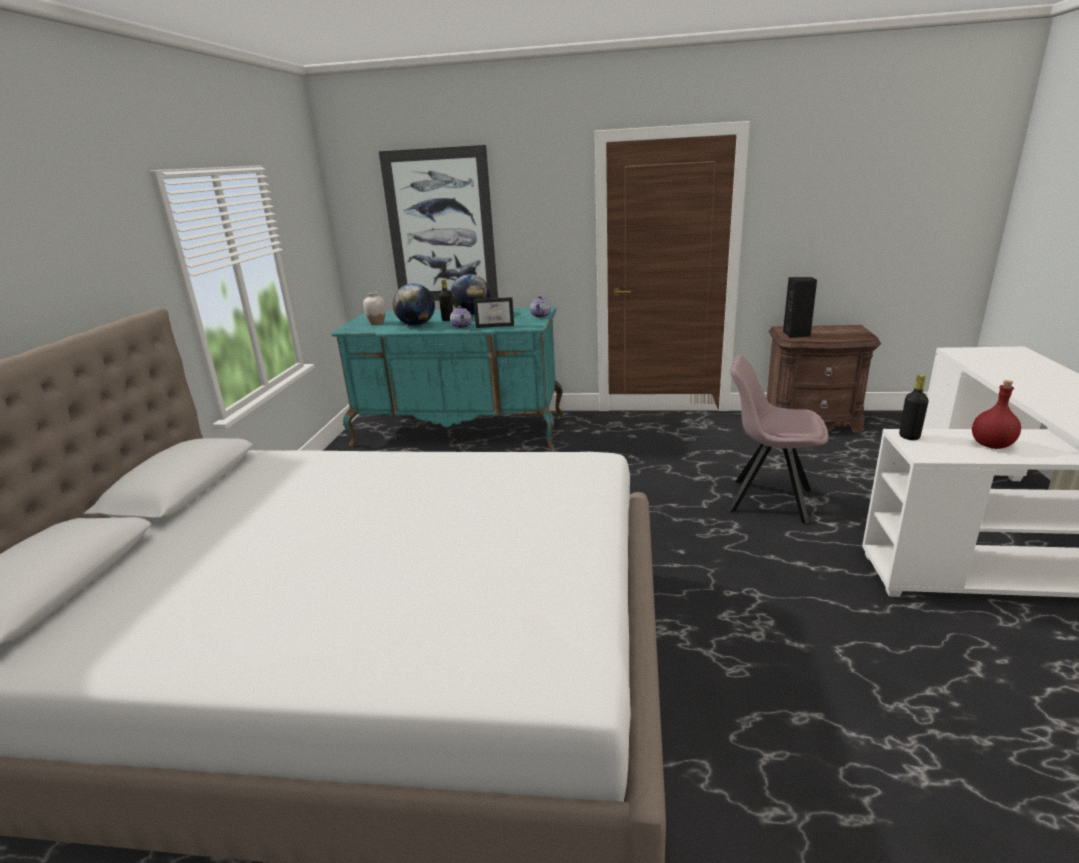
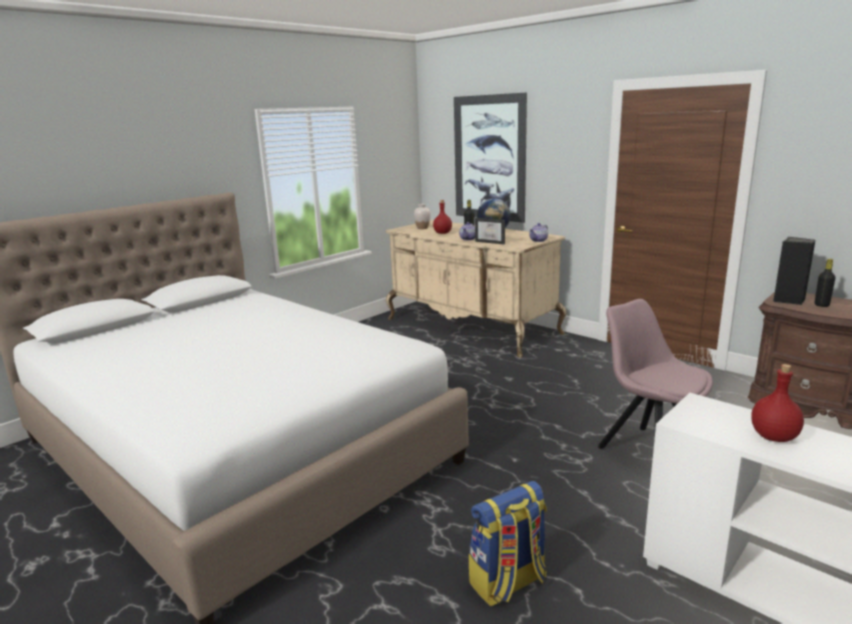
camera: 35 degrees right, 5 degrees down
turquoise dresser [331,307,563,449] -> beige dresser [386,220,566,358]
globe [393,283,435,326] -> red bottle [433,200,452,234]
black bottle [899,374,929,440] -> black bottle moved to [814,259,835,307]
none -> backpack [469,481,547,606]

